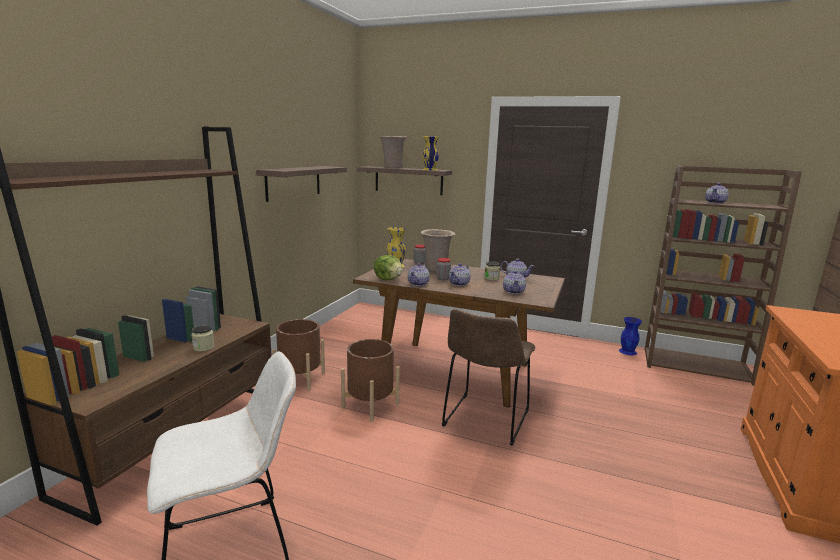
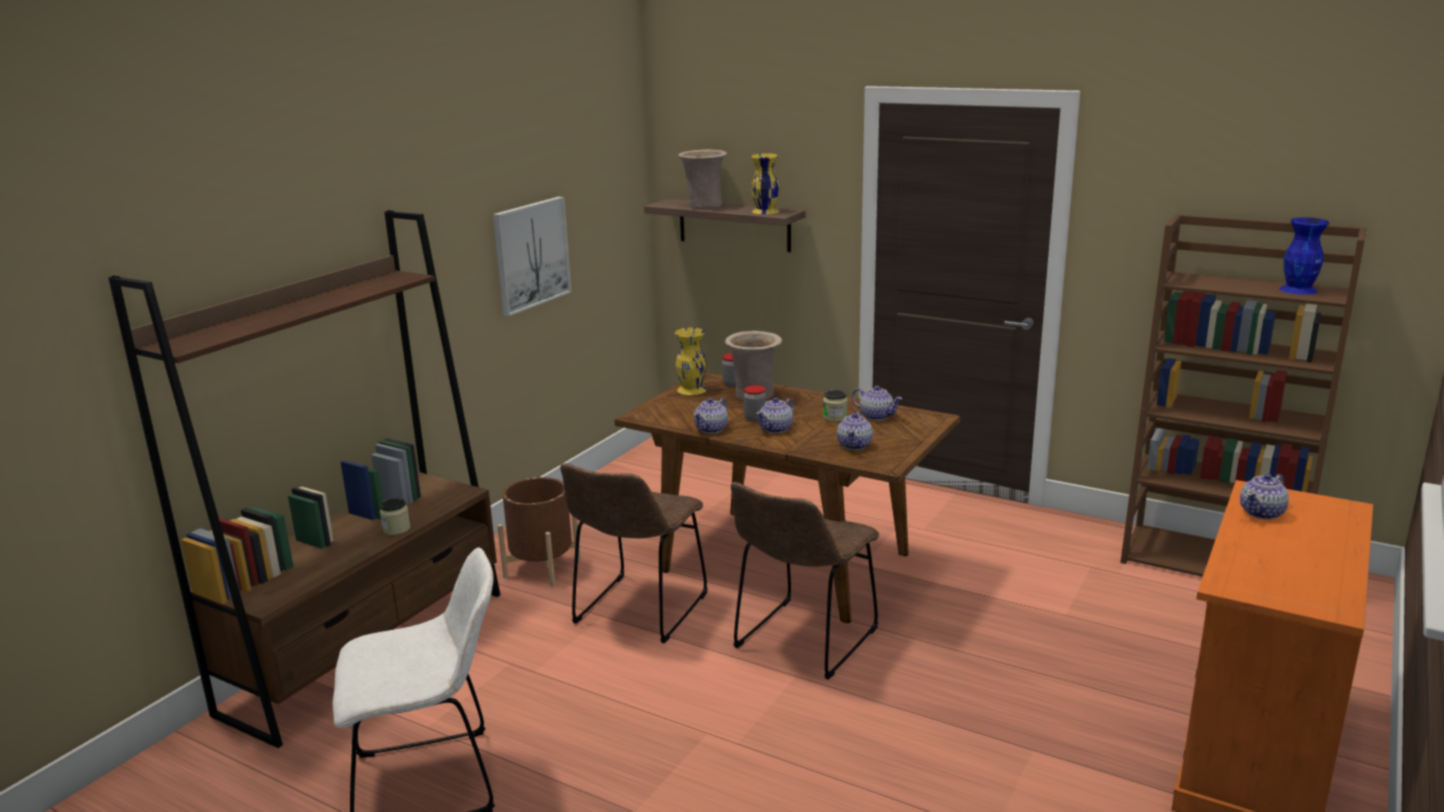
camera: 10 degrees right, 5 degrees up
shelf [256,166,347,202] -> picture [493,197,572,316]
brown planter [341,339,400,422] -> brown chair [560,463,708,643]
lettuce [374,255,403,280] -> none
blue vase [619,317,642,355] -> blue vase moved to [1279,217,1329,295]
teapot [705,183,729,204] -> teapot moved to [1240,474,1289,520]

